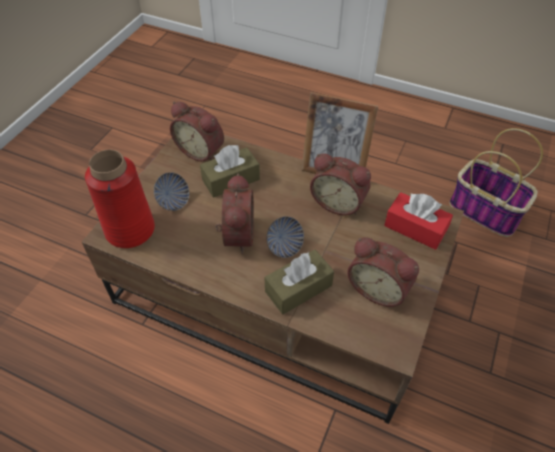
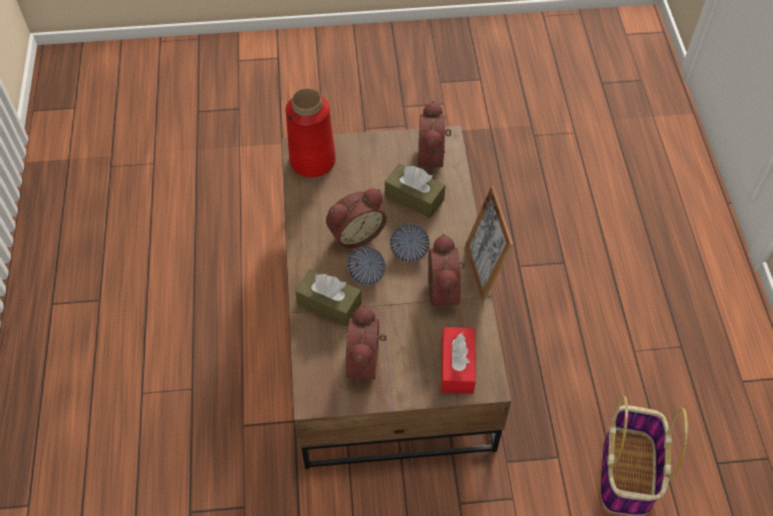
camera: 60 degrees right, 5 degrees up
bowl [154,172,189,211] -> bowl moved to [390,224,430,262]

